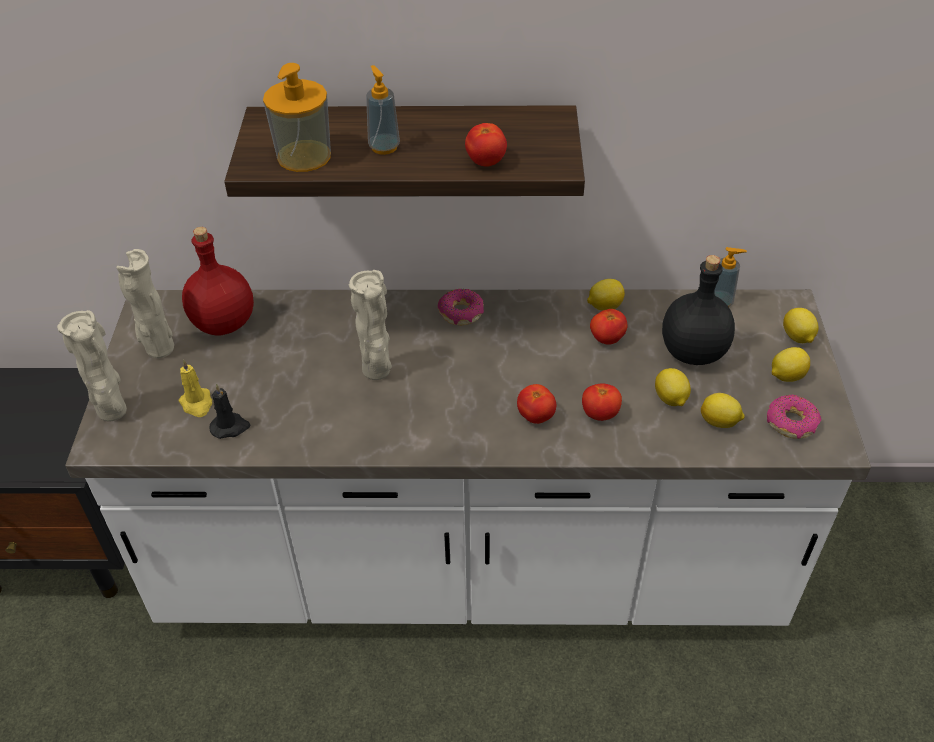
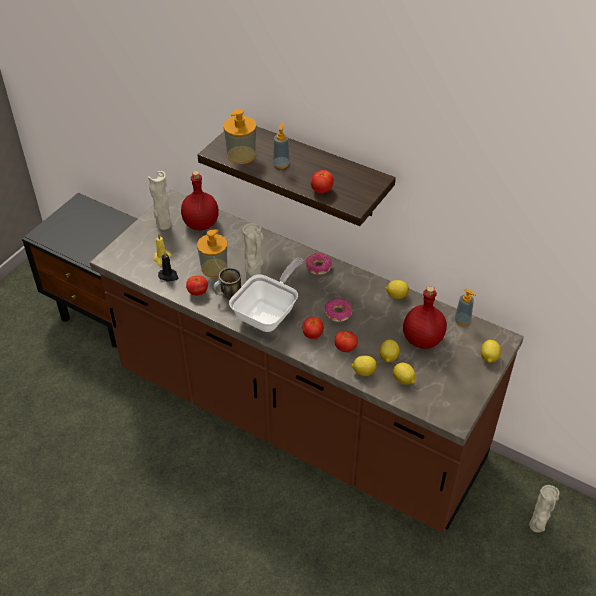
camera: 30 degrees right, 0 degrees up
beige vase [57,310,127,421] -> beige vase moved to [529,485,559,533]
white counter [65,289,871,626] -> brown counter [90,190,524,533]
tomato [590,309,628,344] -> tomato moved to [186,276,208,296]
black bottle [662,255,735,365] -> red bottle [403,286,447,349]
donut [767,395,821,439] -> donut moved to [324,298,353,322]
lemon [772,347,810,382] -> lemon moved to [351,356,377,376]
none -> soap dispenser [197,230,227,278]
none -> mug [213,267,241,300]
none -> frying pan [229,258,303,332]

